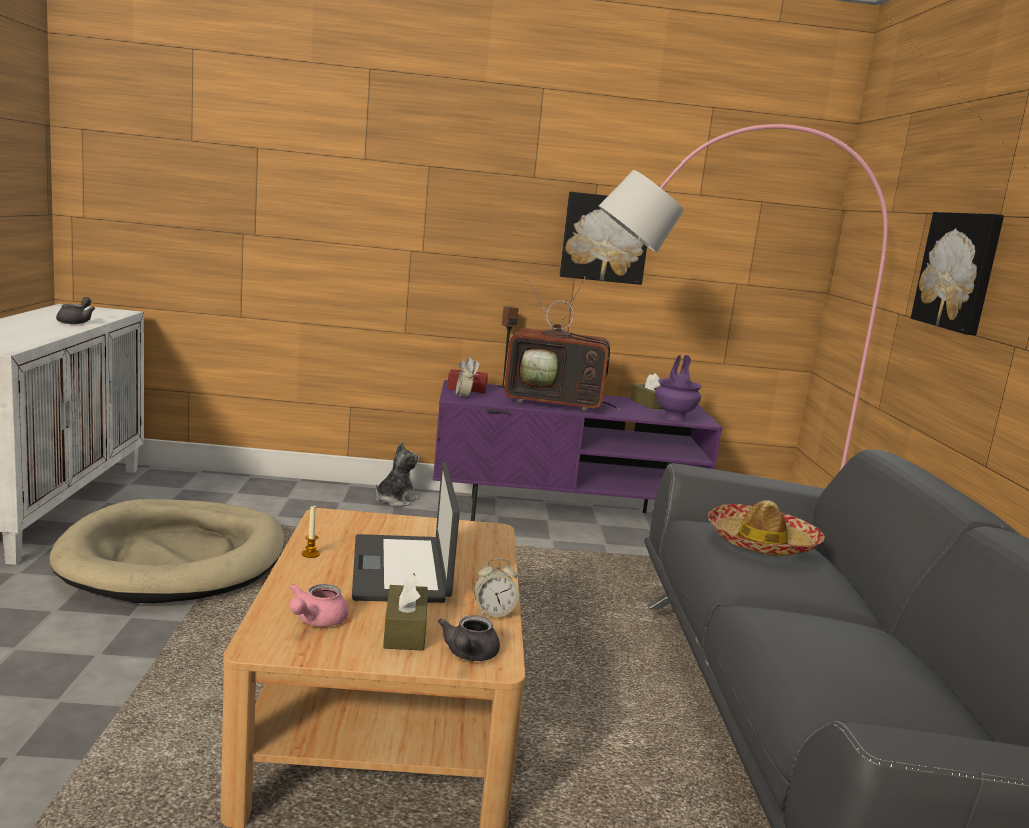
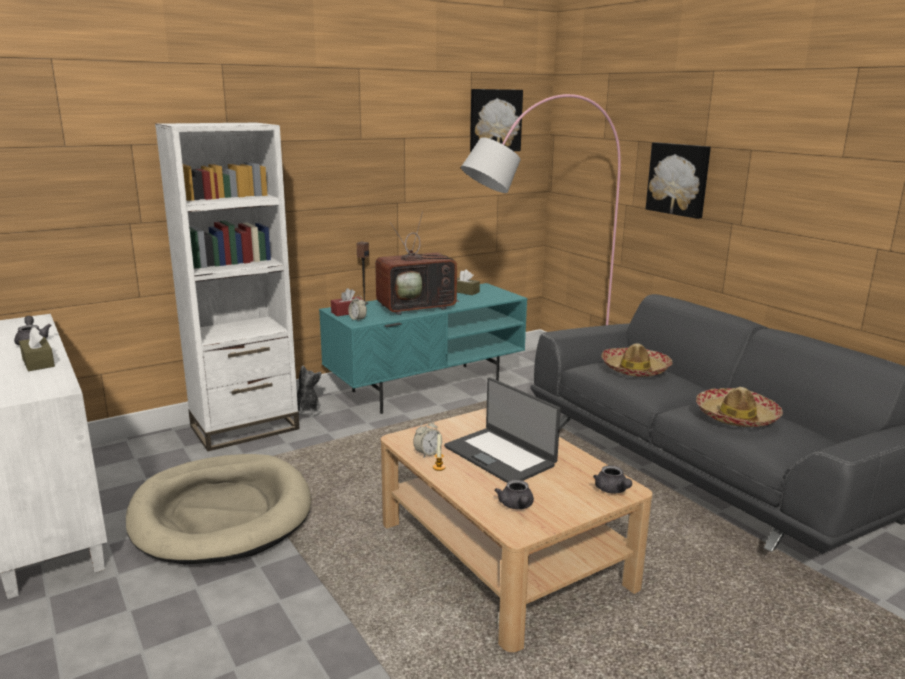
camera: 30 degrees left, 5 degrees up
pink teapot [289,584,349,627] -> grey teapot [494,480,534,509]
brown tissue box [383,572,428,651] -> brown tissue box moved to [19,327,55,371]
purple tv stand [433,380,722,521] -> turquoise tv stand [319,283,527,414]
alarm clock [474,558,519,617] -> alarm clock moved to [413,420,442,457]
picture [560,192,647,285] -> picture moved to [470,89,523,153]
purple vase [656,355,702,422] -> none
none -> white bookcase [155,123,299,452]
none -> hat [696,387,783,427]

